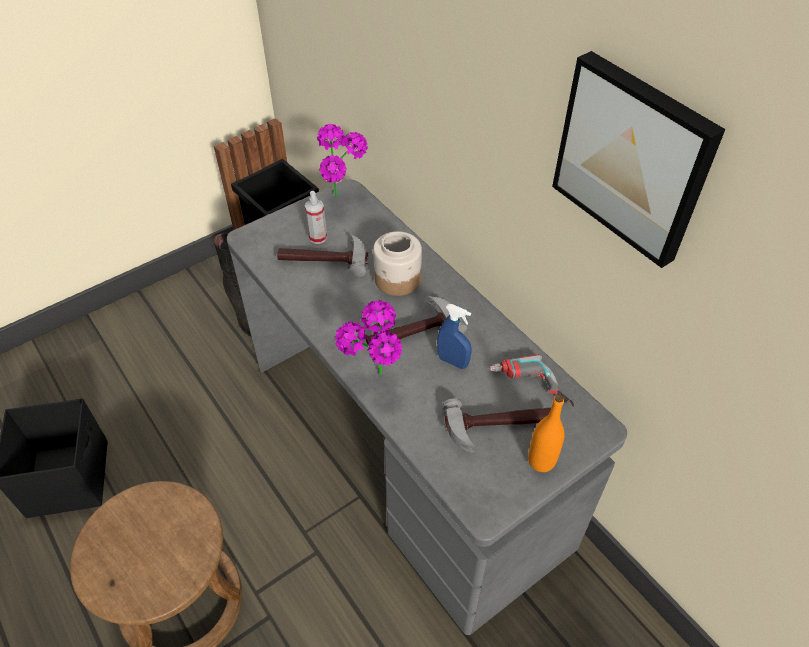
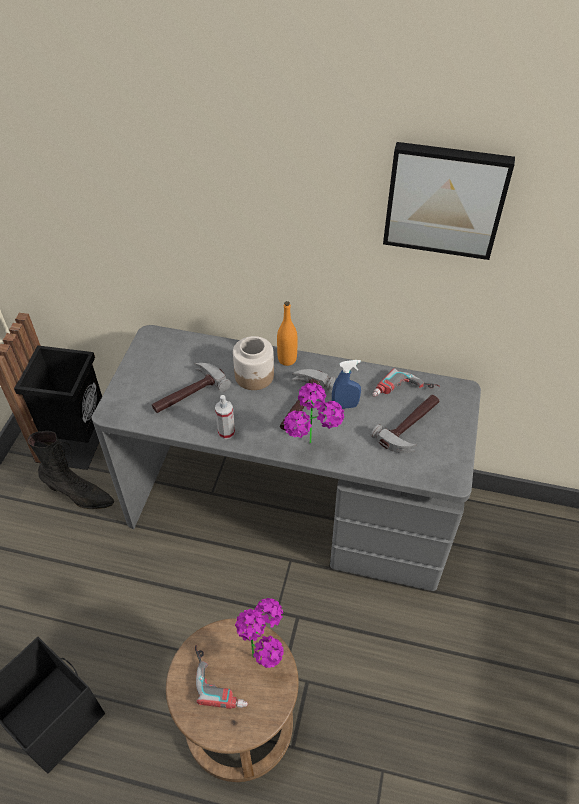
camera: 40 degrees left, 0 degrees up
spray bottle [305,191,327,244] -> spray bottle moved to [215,395,235,439]
potted plant [317,124,368,197] -> potted plant moved to [235,598,284,668]
orange bottle [528,394,565,472] -> orange bottle moved to [277,301,297,366]
none -> power drill [195,645,248,709]

